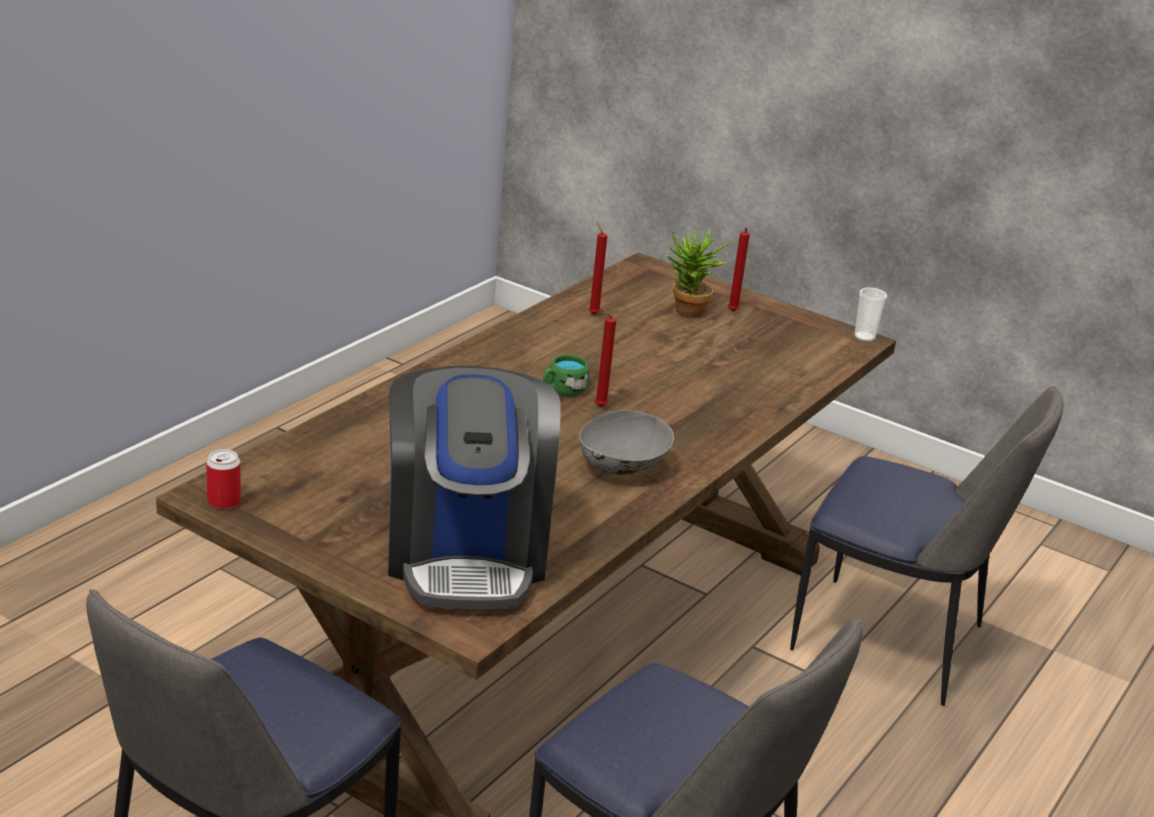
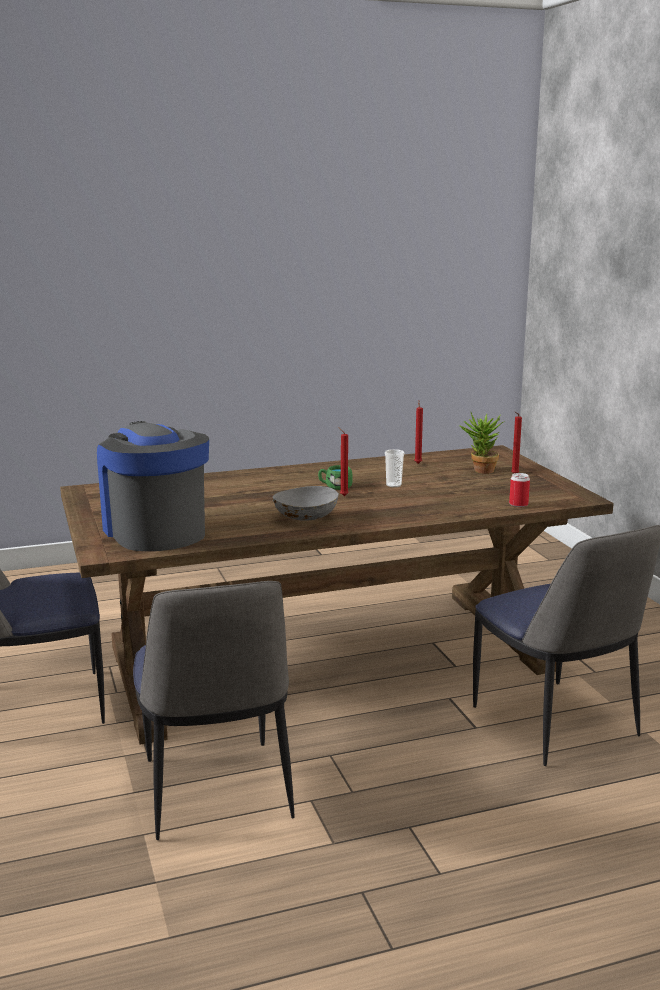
camera: 40 degrees right, 10 degrees down
can [206,449,241,509] -> can moved to [509,473,530,507]
coffee machine [388,366,561,609] -> coffee machine turned 120 degrees clockwise [97,421,209,551]
cup [854,287,887,341] -> cup moved to [385,449,405,487]

